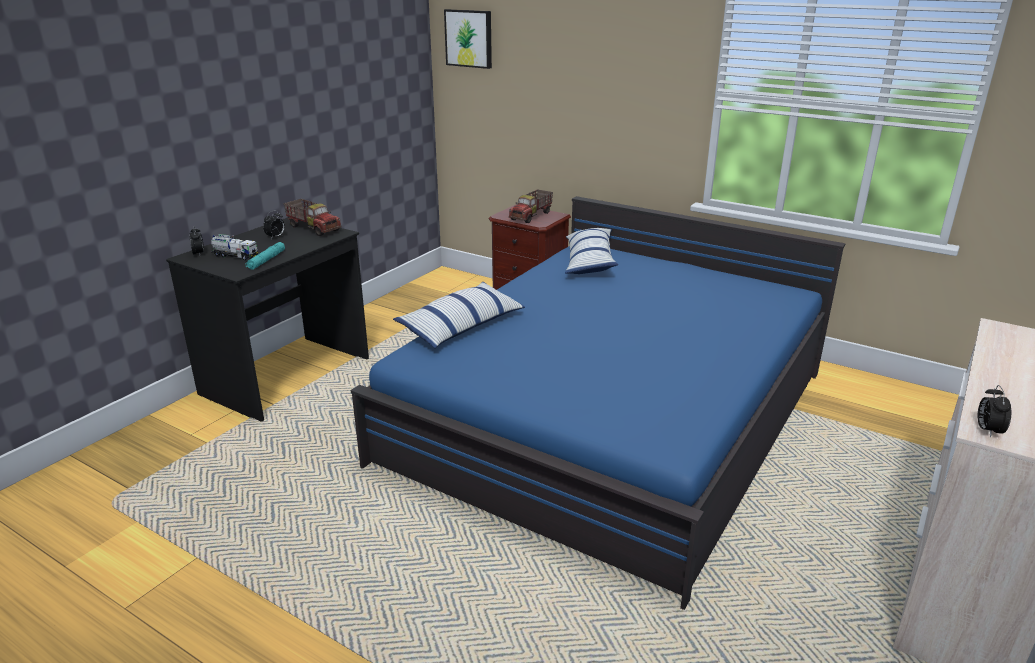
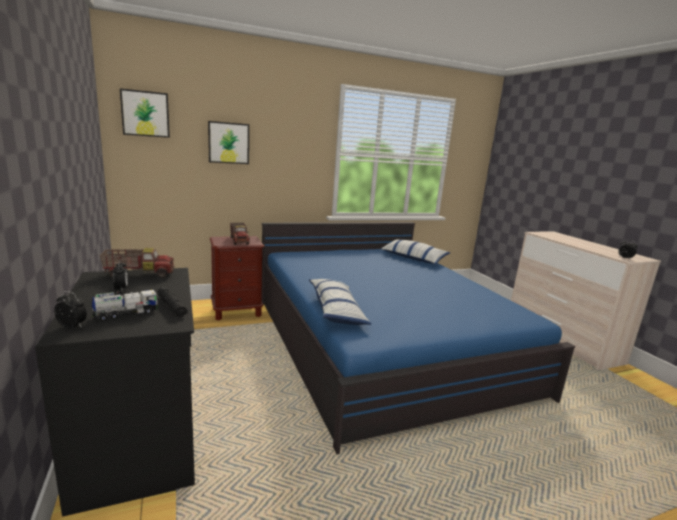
camera: 55 degrees left, 10 degrees down
turquoise flashlight [245,242,285,270] -> black flashlight [158,287,188,317]
pillow [565,228,618,274] -> pillow moved to [381,239,450,264]
none -> picture [208,121,249,164]

